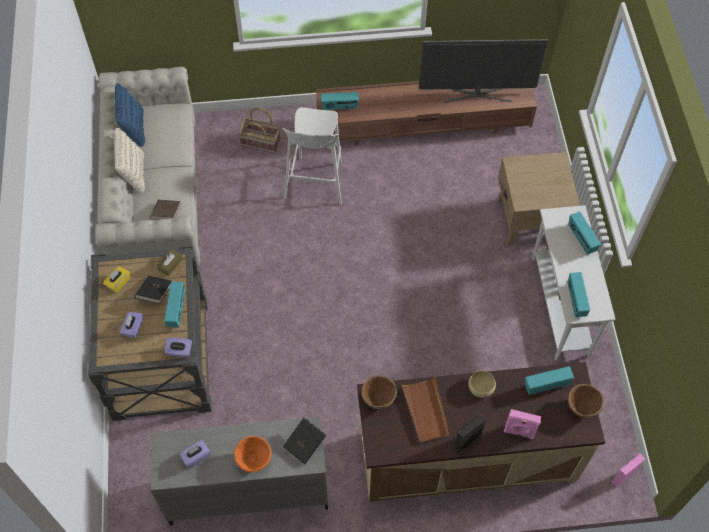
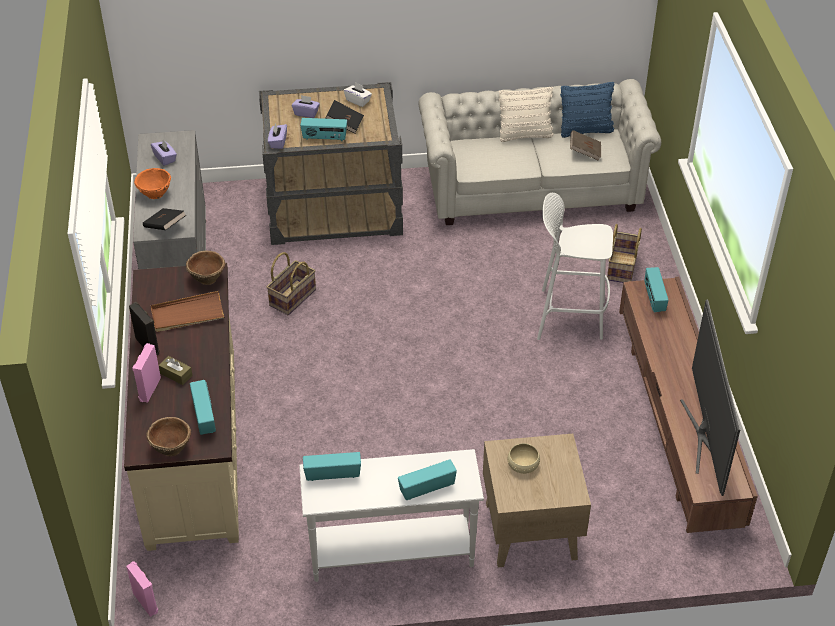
camera: 90 degrees right, 15 degrees down
yellow tissue box [103,266,130,293] -> white tissue box [344,82,372,107]
brown book [150,200,181,220] -> brown book moved to [570,130,601,161]
brown tissue box [157,249,183,276] -> brown tissue box moved to [159,356,192,385]
beige bowl [468,371,496,398] -> beige bowl moved to [508,443,540,474]
none -> basket [267,252,316,315]

